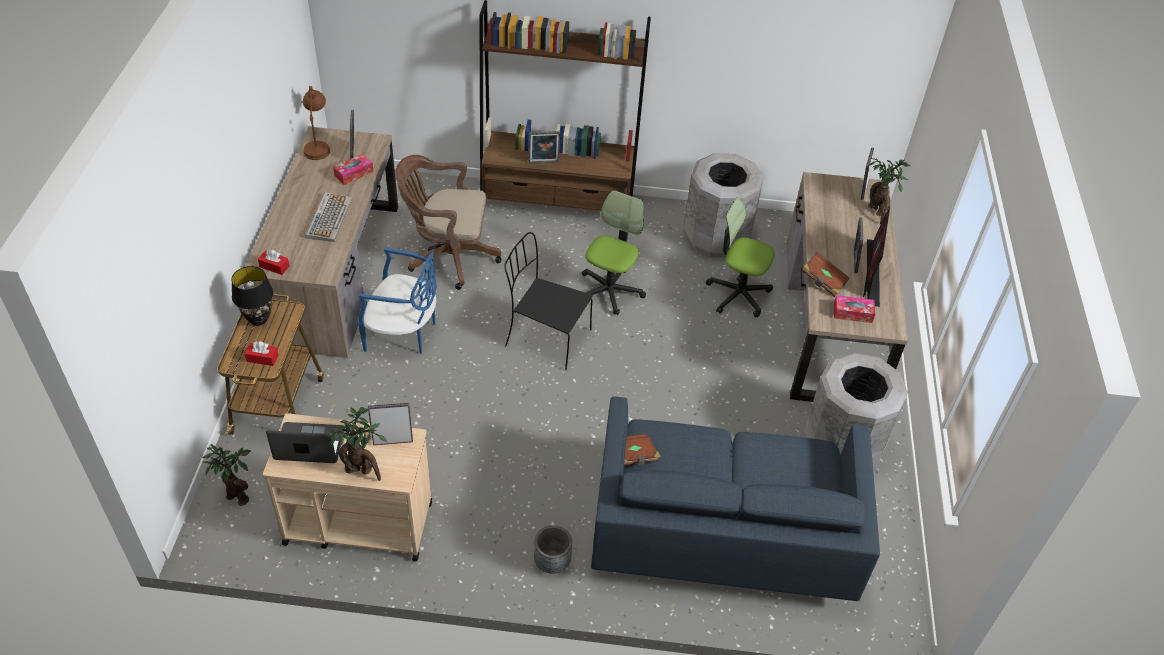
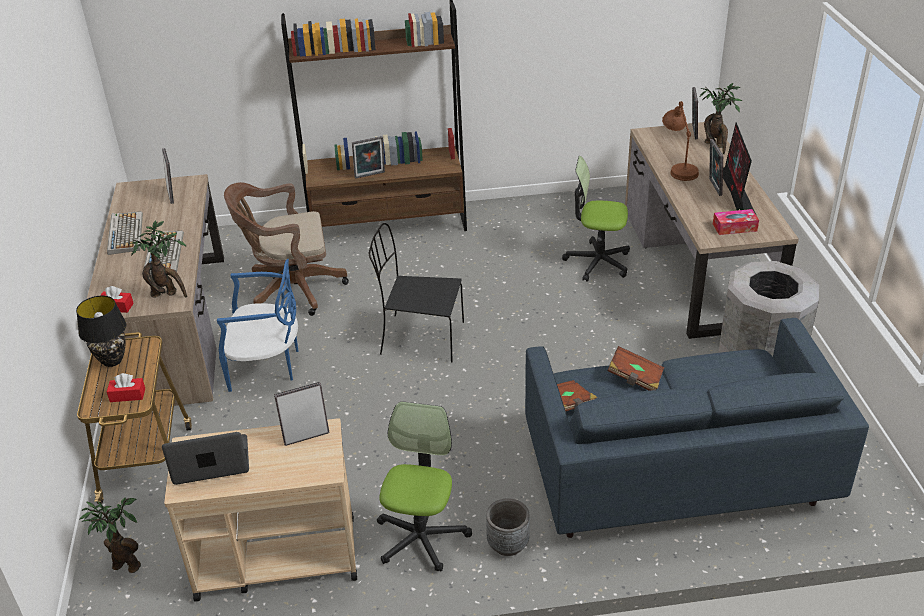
camera: 10 degrees left, 10 degrees down
brown table lamp [303,86,330,160] -> brown table lamp moved to [662,101,699,181]
potted plant [327,407,387,481] -> potted plant moved to [128,220,187,298]
tissue box [333,154,374,185] -> none
office chair [582,190,646,315] -> office chair moved to [377,401,472,572]
grey trash can [683,153,764,258] -> none
brown book [801,252,850,297] -> brown book moved to [608,346,664,391]
none -> keyboard [107,211,143,255]

